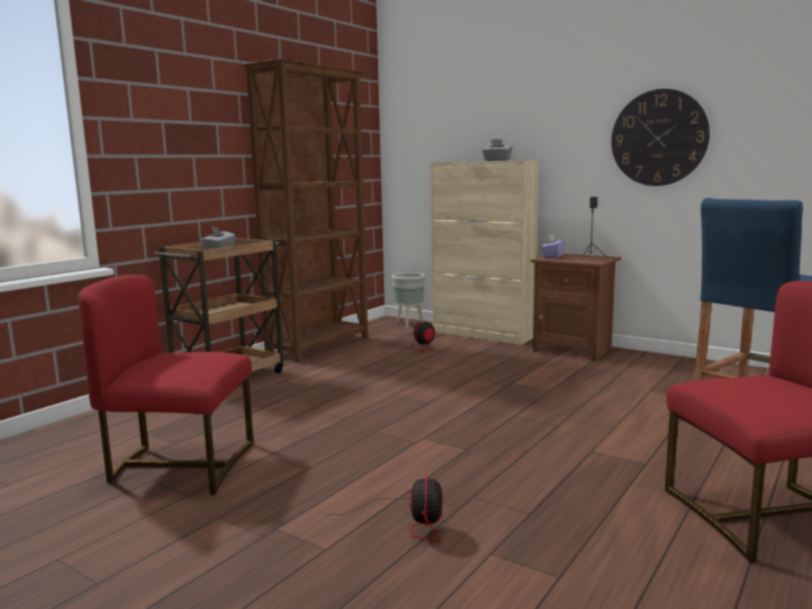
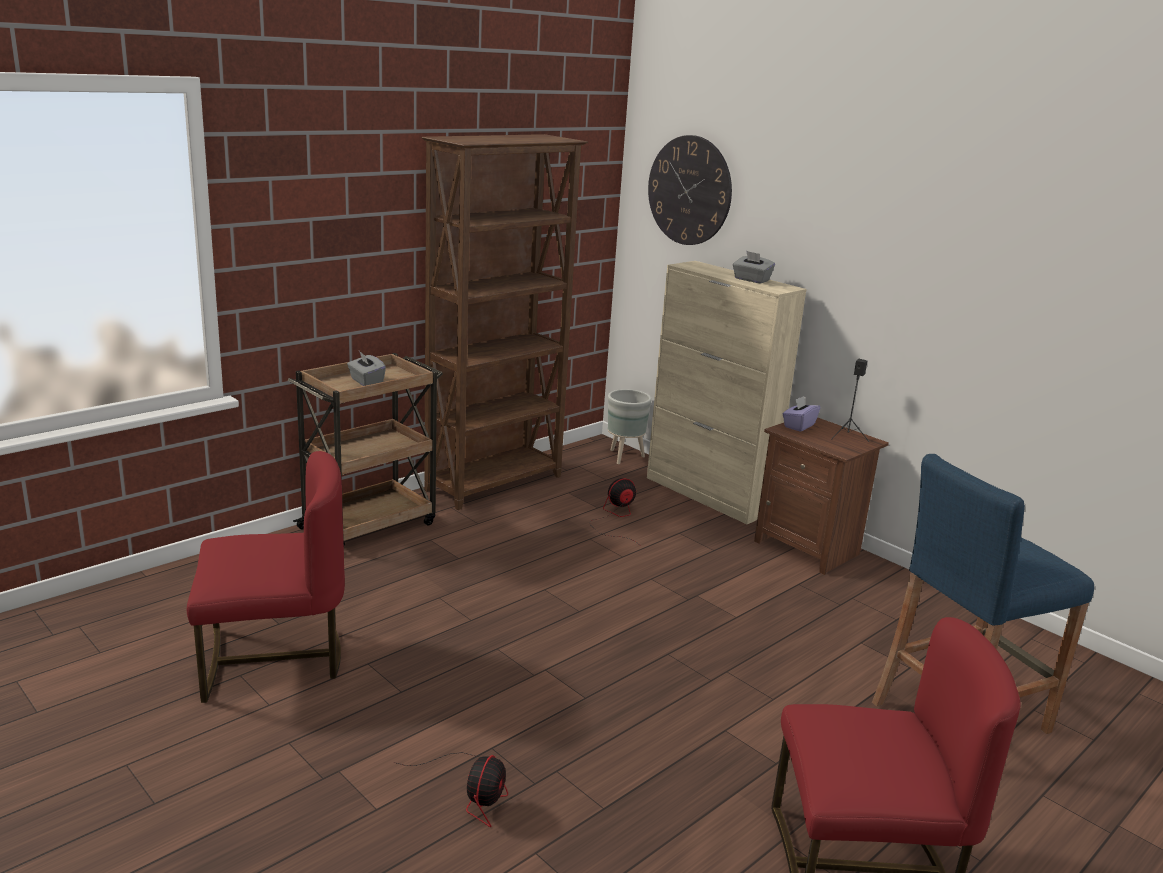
camera: 10 degrees right, 10 degrees up
red chair [78,275,254,495] -> red chair turned 150 degrees clockwise [187,451,345,703]
wall clock [611,89,710,186] -> wall clock moved to [648,135,732,245]

